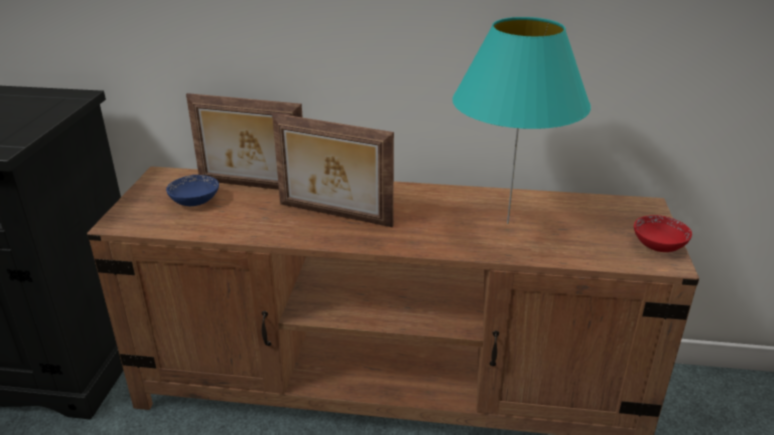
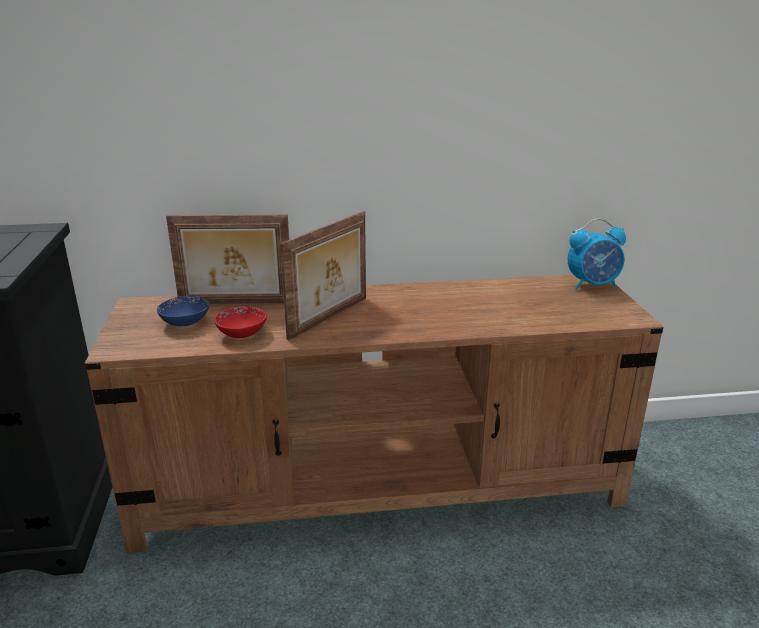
camera: 15 degrees left, 5 degrees down
picture frame [272,113,394,227] -> picture frame turned 60 degrees counterclockwise [280,211,366,340]
turquoise table lamp [452,17,591,224] -> none
red bowl [634,215,692,252] -> red bowl moved to [214,306,267,338]
none -> alarm clock [568,218,626,290]

